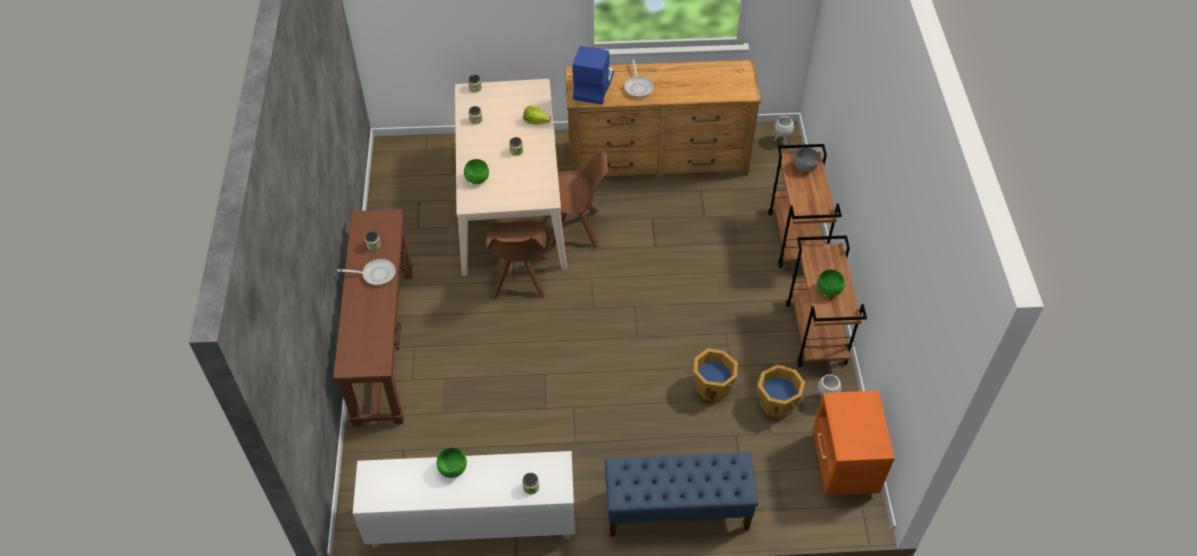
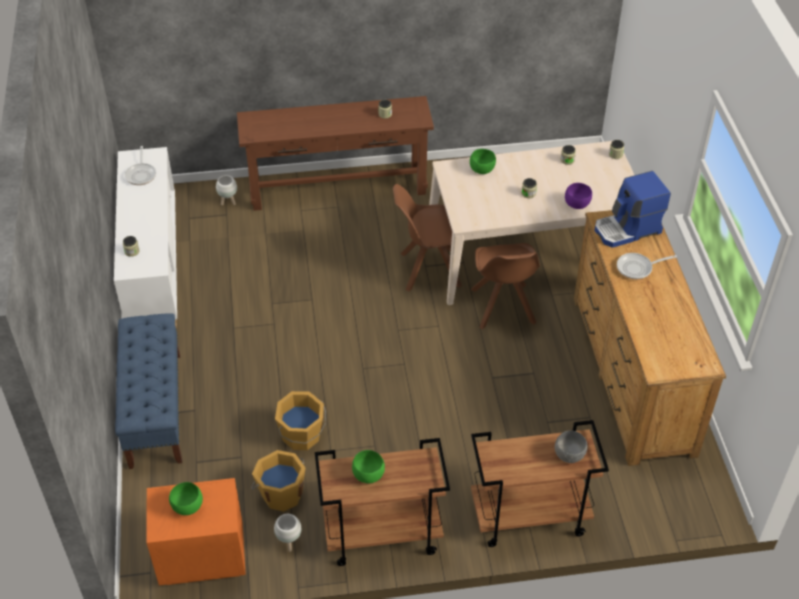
camera: 85 degrees right, 5 degrees down
frying pan [337,259,395,286] -> frying pan moved to [125,146,156,185]
green bowl [437,448,467,478] -> green bowl moved to [169,482,203,515]
lettuce [523,106,551,125] -> purple bowl [565,183,592,209]
coffee machine [572,46,614,105] -> coffee machine turned 150 degrees clockwise [594,171,671,248]
white planter [774,116,794,145] -> white planter moved to [216,175,237,205]

